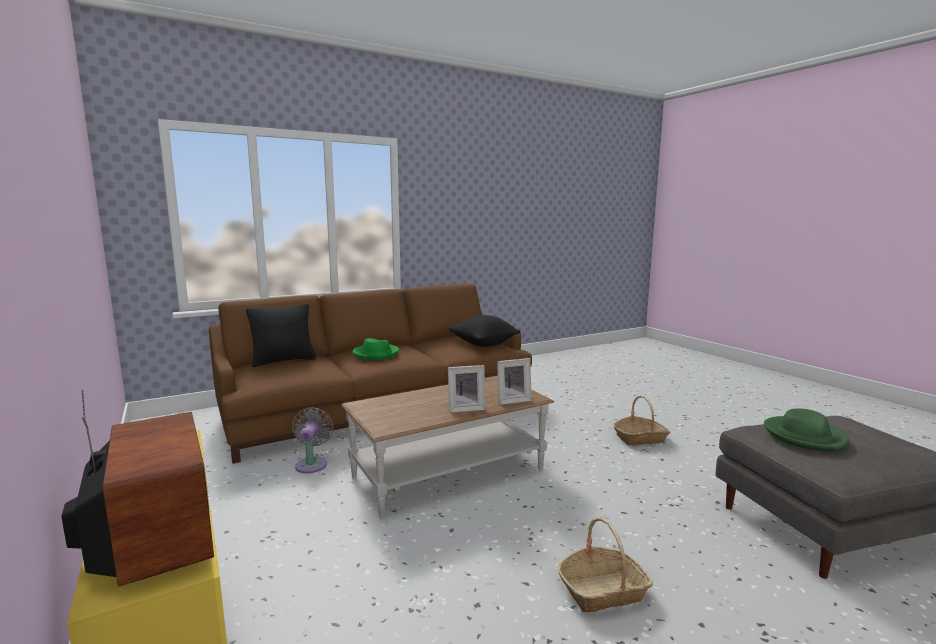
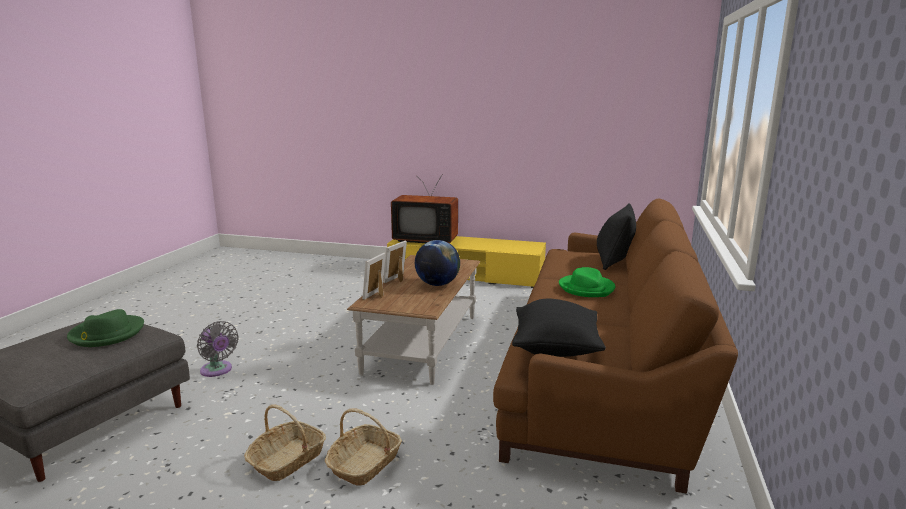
camera: 135 degrees right, 5 degrees up
grey fan [292,407,333,473] -> grey fan moved to [197,321,239,377]
basket [558,518,653,612] -> basket moved to [325,408,402,486]
none -> globe [415,240,460,286]

